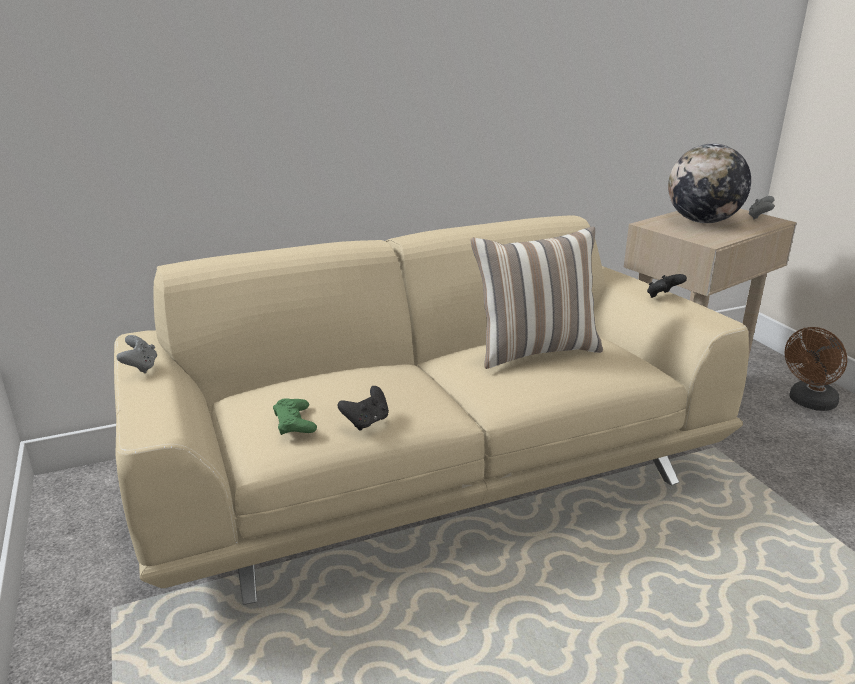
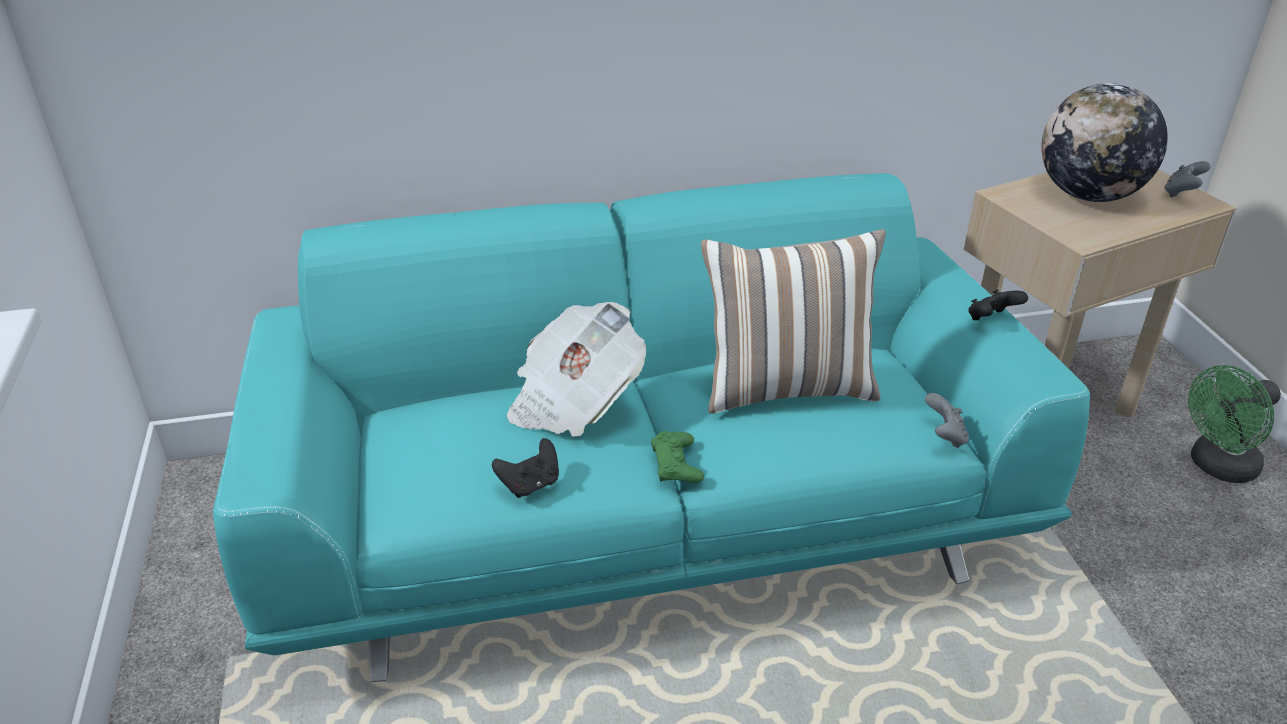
camera: 10 degrees right, 10 degrees up
beige sofa [114,215,749,605] -> turquoise sofa [213,173,1090,682]
grey game controller [117,335,157,373] -> grey game controller moved to [925,393,969,448]
green game controller [273,398,317,435] -> green game controller moved to [651,431,704,483]
brown fan [785,327,847,411] -> green fan [1188,365,1281,483]
none -> newspaper [507,302,646,437]

